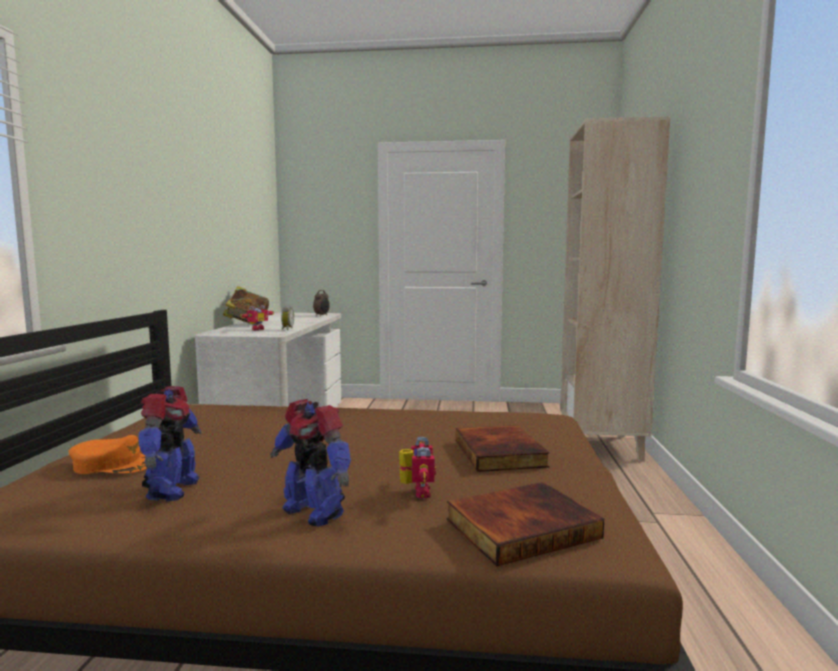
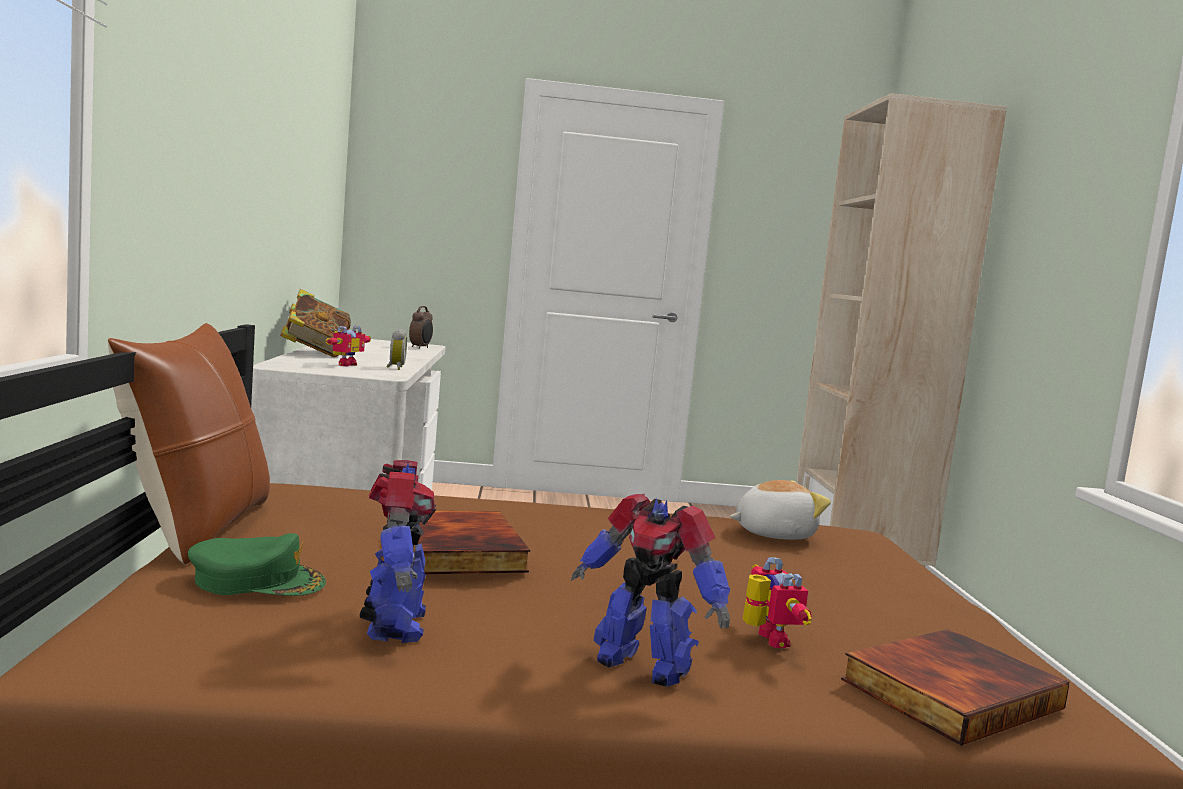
camera: 10 degrees left, 0 degrees up
orange cap [69,435,147,474] -> green cap [188,533,326,596]
book [456,425,549,472] -> book moved to [413,511,530,574]
none -> brown pillow [108,323,270,565]
none -> plush toy [730,480,831,540]

